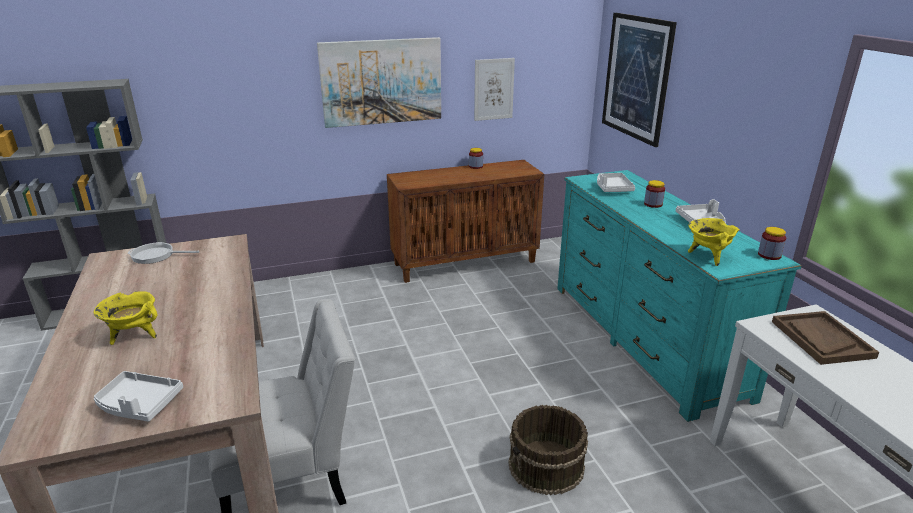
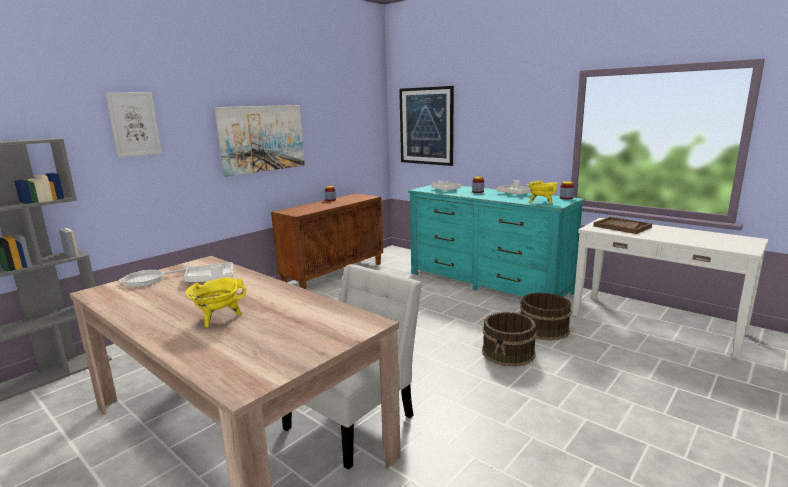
camera: 30 degrees left, 10 degrees down
white tray [94,371,183,422] -> white tray moved to [184,262,233,282]
picture [474,58,515,121] -> picture moved to [105,92,162,157]
none -> brown bucket [520,292,571,341]

